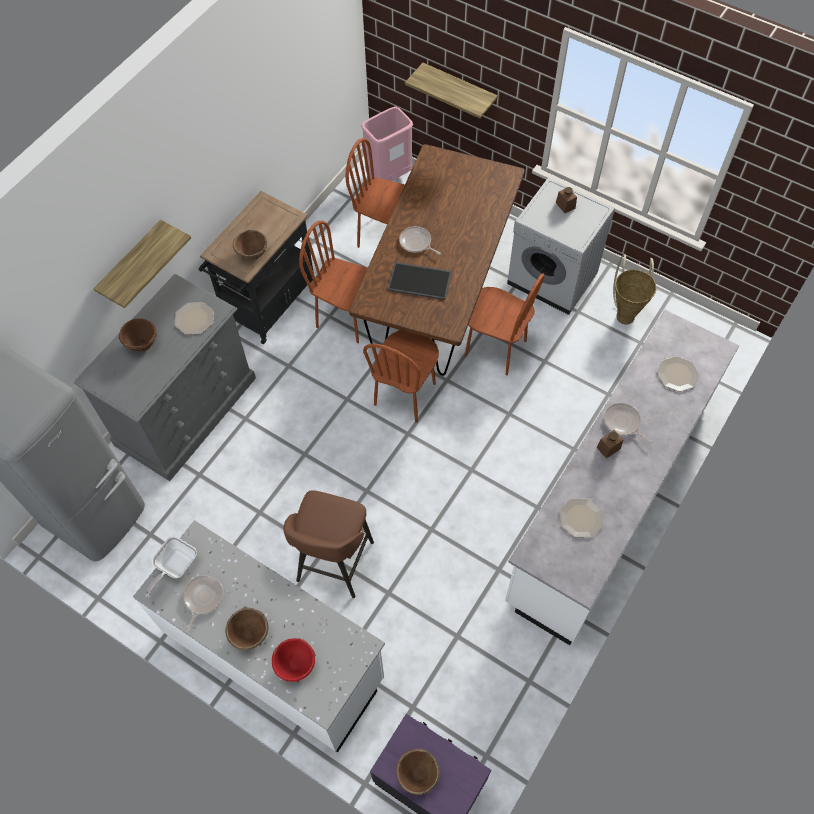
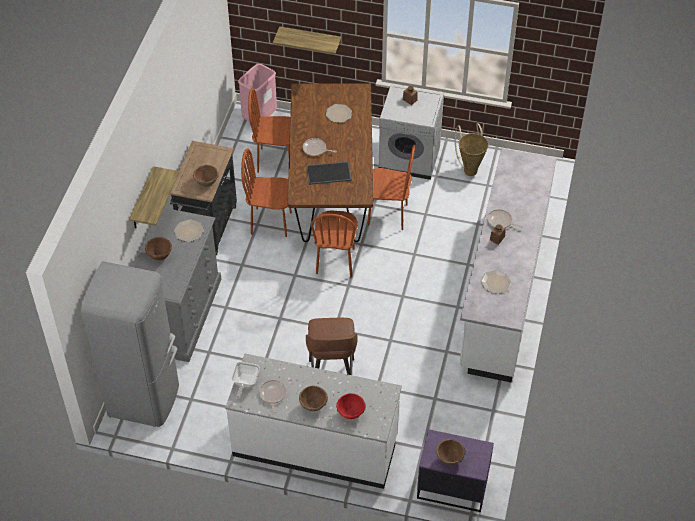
camera: 20 degrees left, 10 degrees down
plate [657,356,699,392] -> plate moved to [326,104,352,123]

